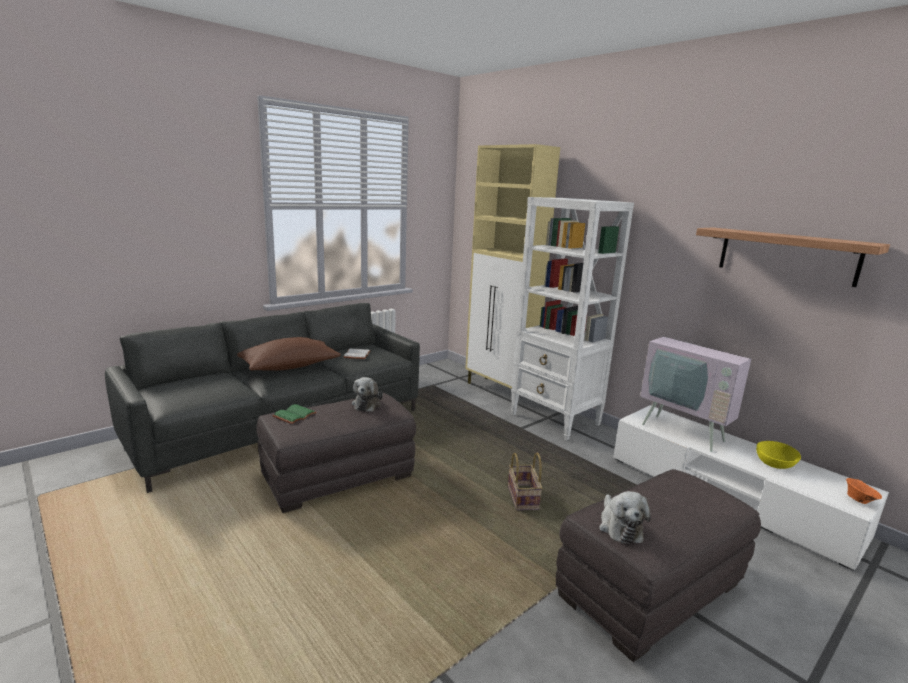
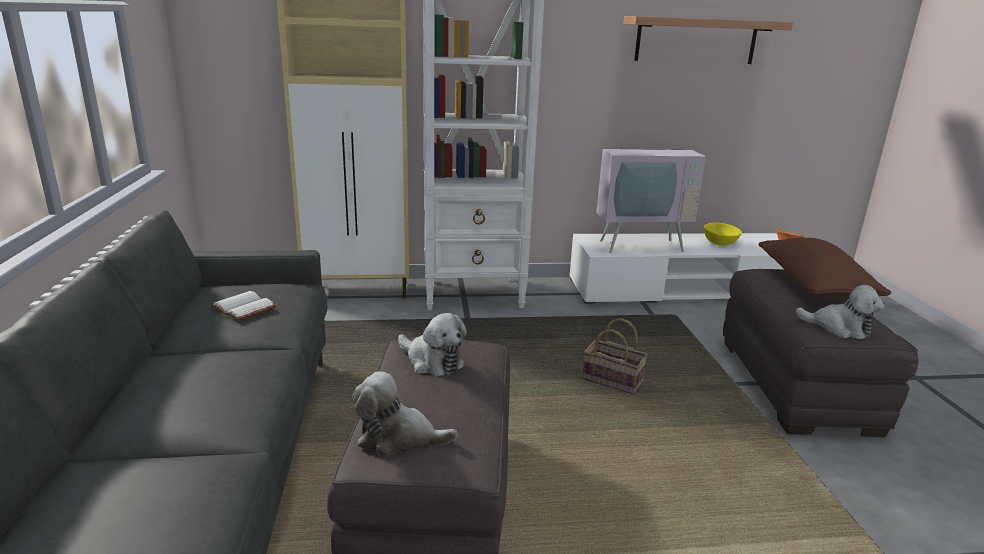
camera: 55 degrees left, 5 degrees up
brown pillow [237,337,341,371] -> brown pillow moved to [758,238,891,296]
green book [272,404,317,424] -> plush toy [353,371,458,456]

